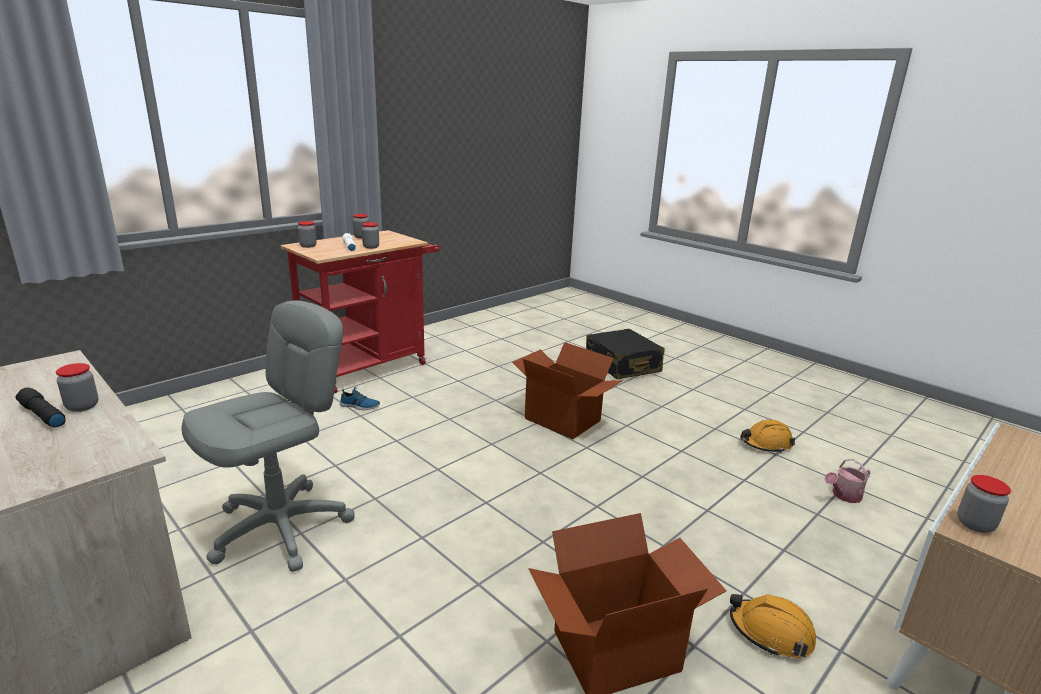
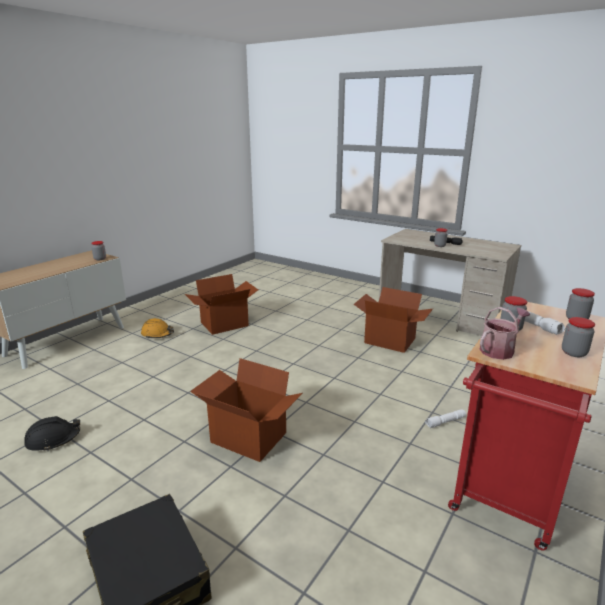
camera: 170 degrees right, 0 degrees up
grey office chair [181,300,355,572] -> cardboard box [354,287,433,353]
shoe [340,387,380,410] -> white flashlight [425,409,466,428]
orange hard hat [740,420,795,453] -> black hard hat [24,416,80,451]
watering can [824,459,870,503] -> watering can moved to [480,307,530,360]

